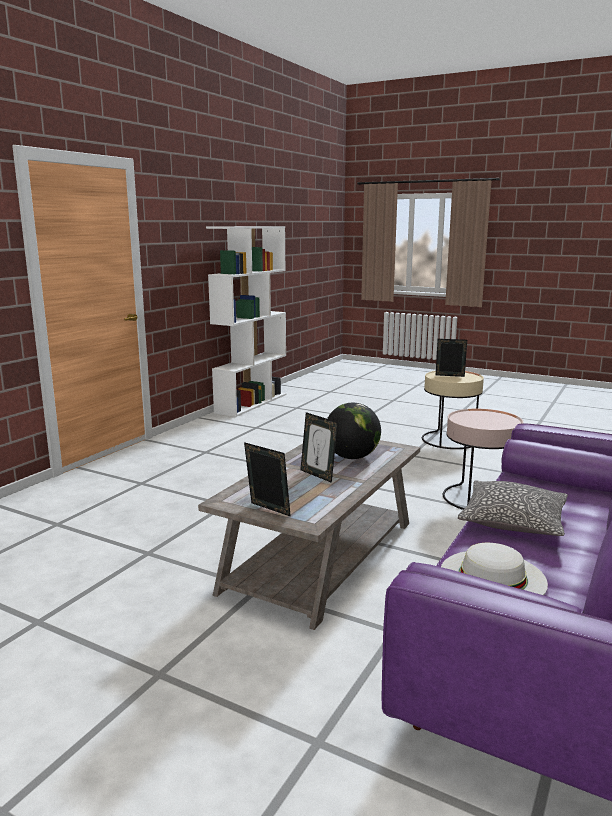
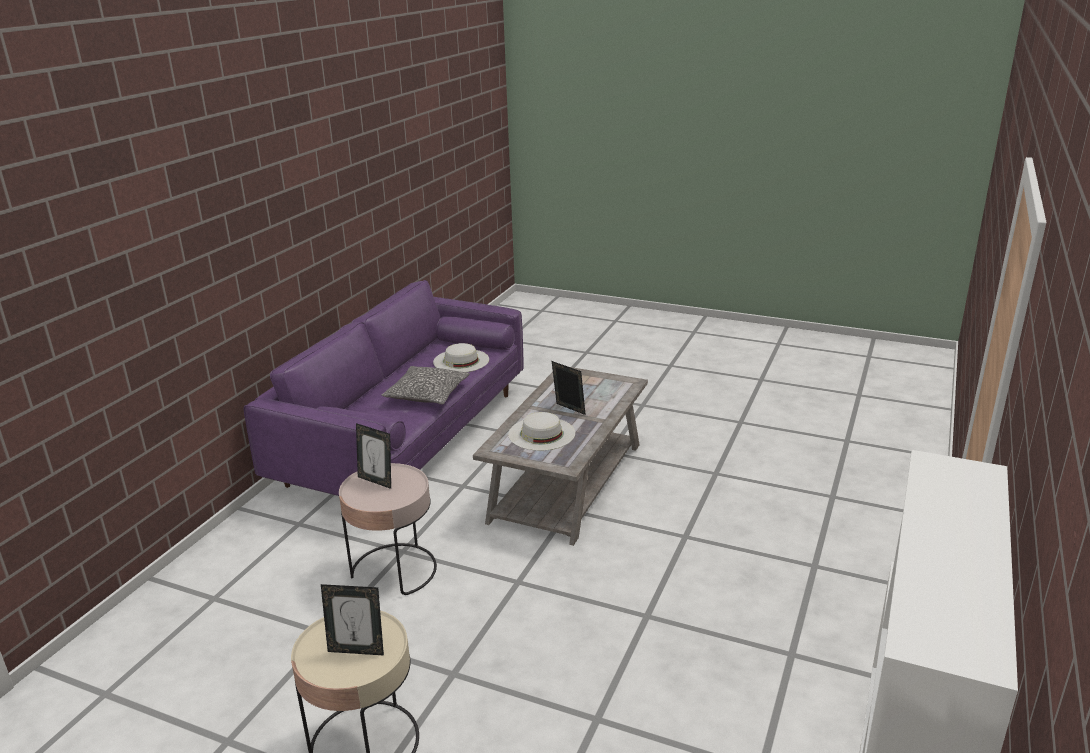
camera: 175 degrees right, 10 degrees up
picture frame [244,442,291,517] -> picture frame moved to [356,423,391,489]
globe [327,403,381,459] -> white hat [508,412,575,451]

